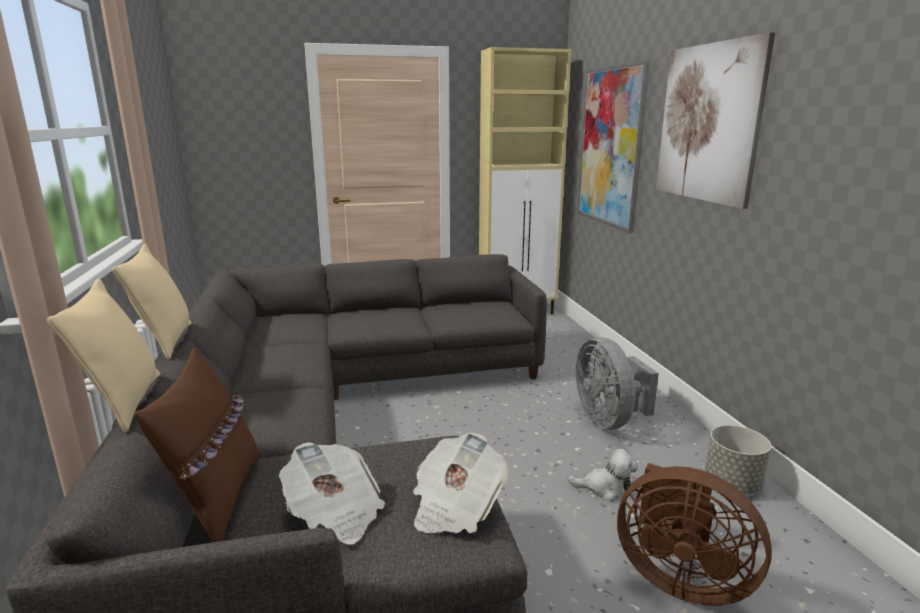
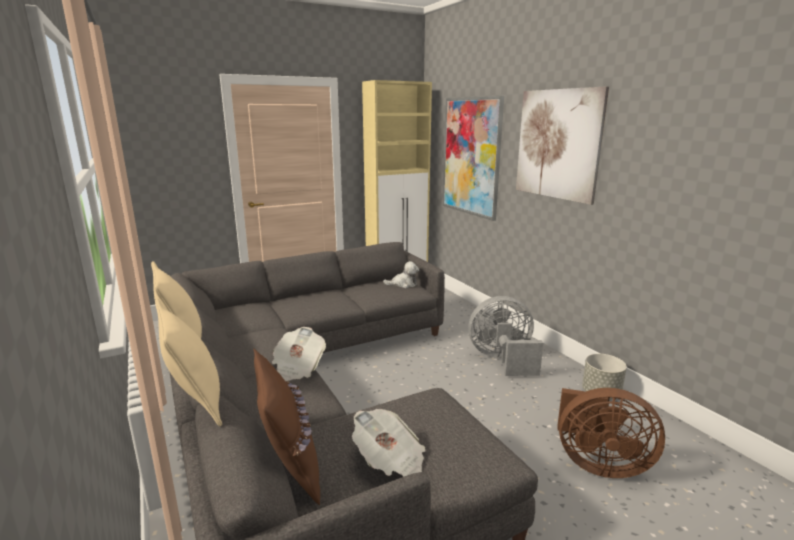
camera: 15 degrees left, 0 degrees up
newspaper [413,432,508,533] -> newspaper moved to [272,327,326,381]
plush toy [568,448,638,502] -> plush toy moved to [383,261,419,288]
grey fan [576,337,659,430] -> grey fan turned 120 degrees clockwise [468,296,543,376]

